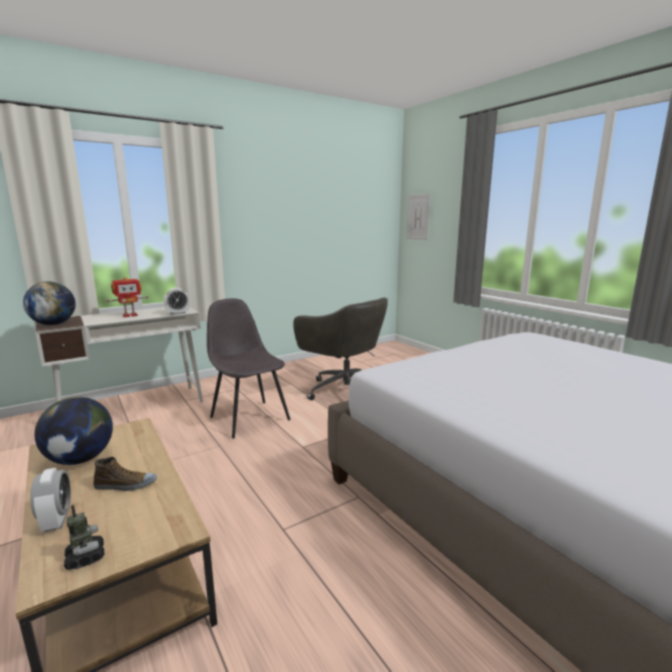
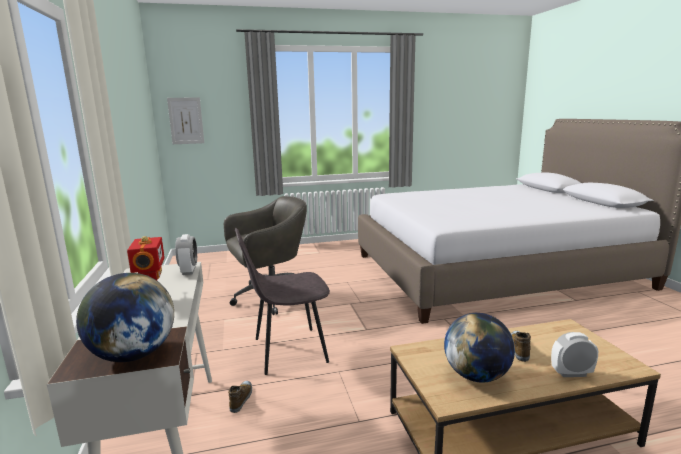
camera: 70 degrees left, 0 degrees up
toy robot [64,505,104,570] -> none
none -> shoe [228,381,252,413]

